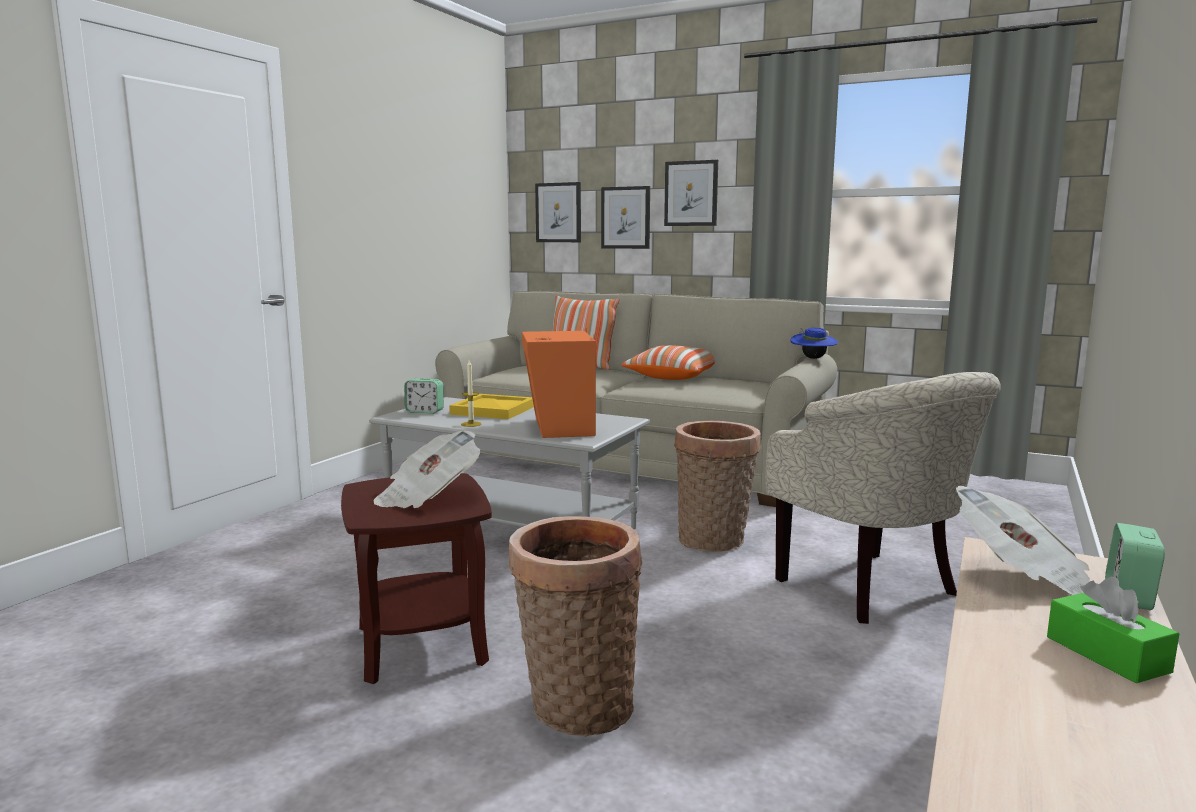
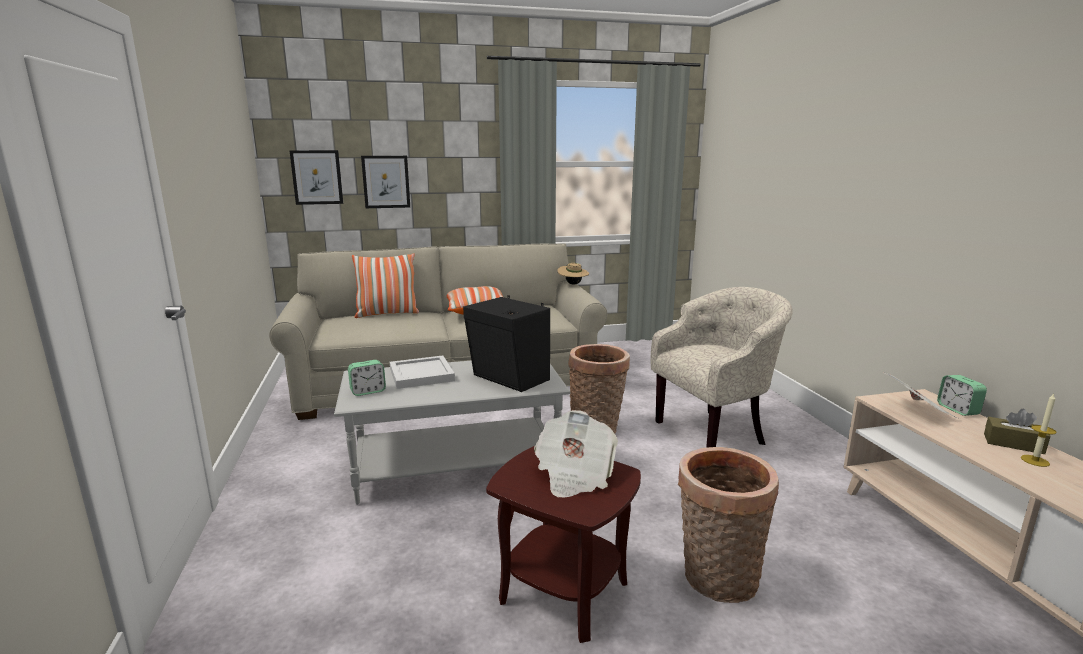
camera: 40 degrees left, 5 degrees up
yellow tray [449,394,534,419] -> white tray [390,355,455,389]
candle [461,360,482,427] -> candle moved to [1021,394,1057,467]
orange speaker [522,328,596,438] -> black speaker [463,295,550,392]
picture [664,160,718,226] -> none
beige armchair [765,372,1001,624] -> beige armchair turned 45 degrees counterclockwise [651,287,793,448]
blue hat [790,328,838,359] -> beige hat [558,263,589,285]
green tissue box [1047,577,1179,683] -> brown tissue box [984,409,1050,454]

